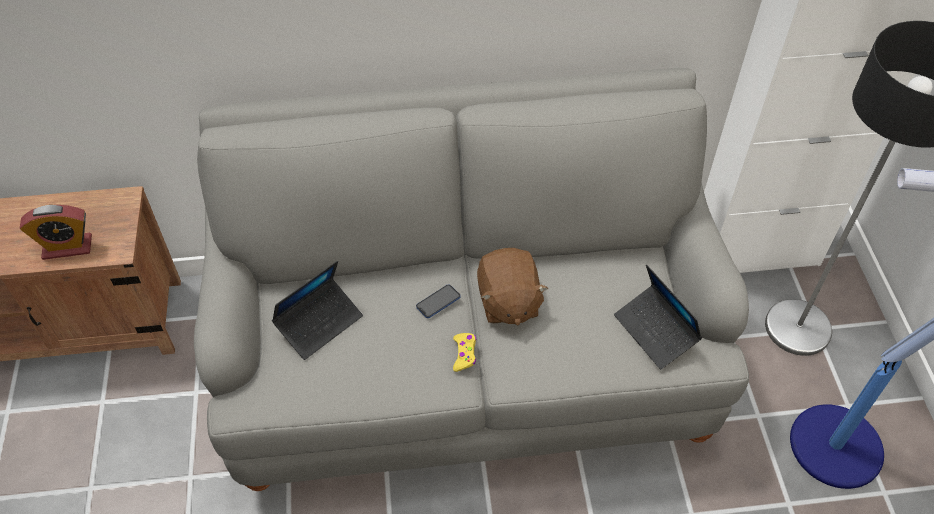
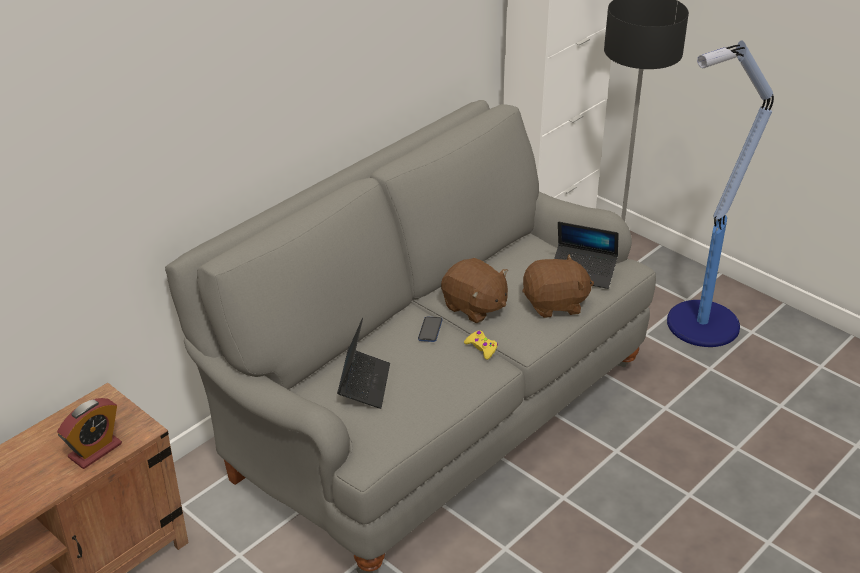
camera: 40 degrees left, 15 degrees down
none -> brown plush toy [522,254,594,318]

